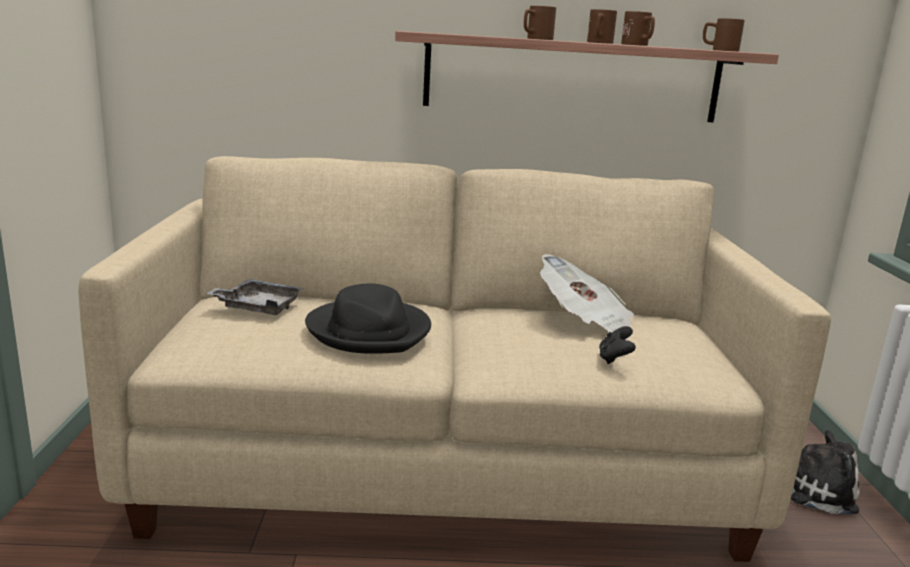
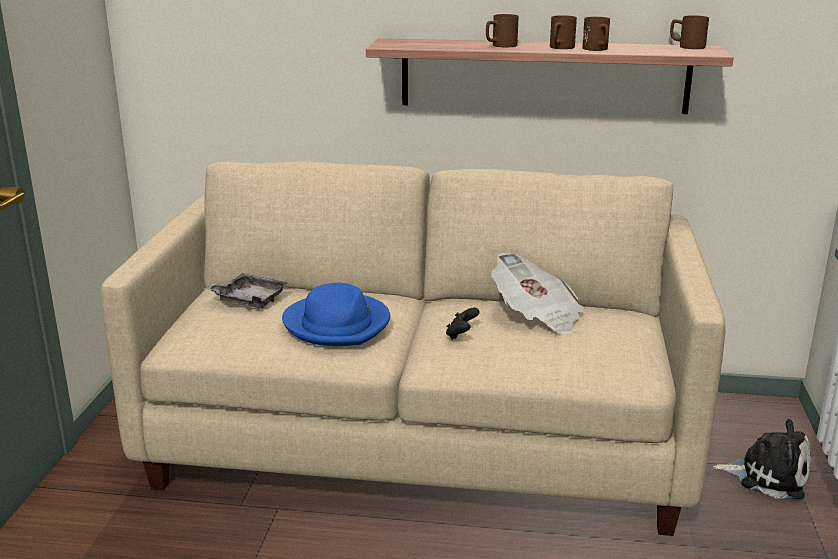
camera: 10 degrees right, 5 degrees up
black hat [305,283,431,354] -> blue hat [282,283,390,346]
black game controller [599,326,636,364] -> black game controller moved to [446,307,479,340]

